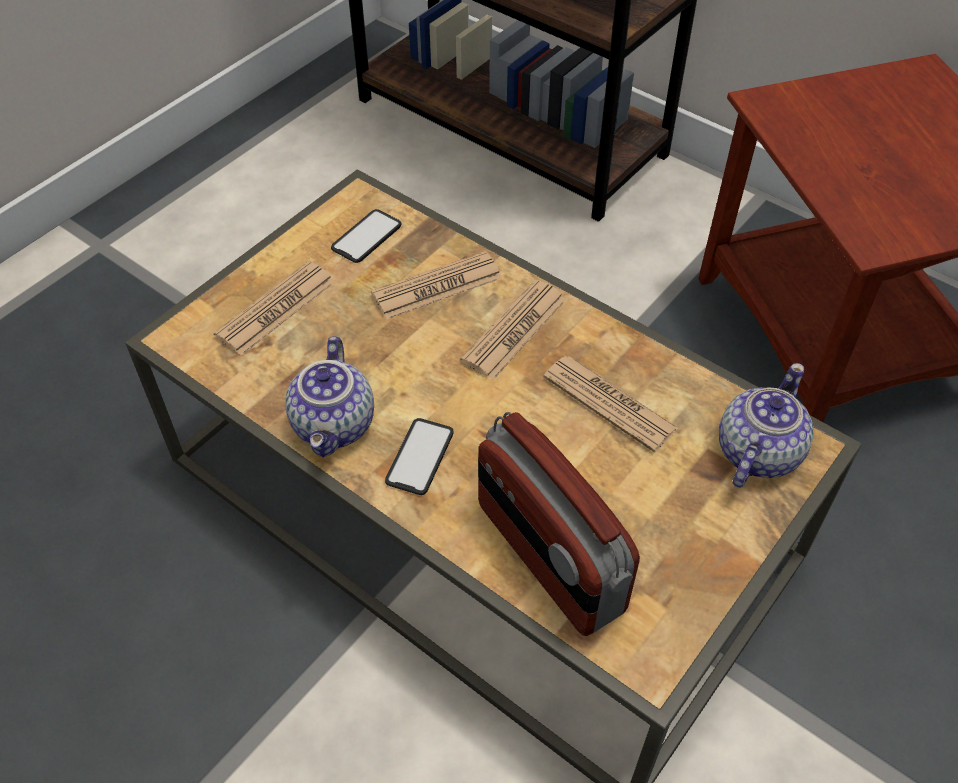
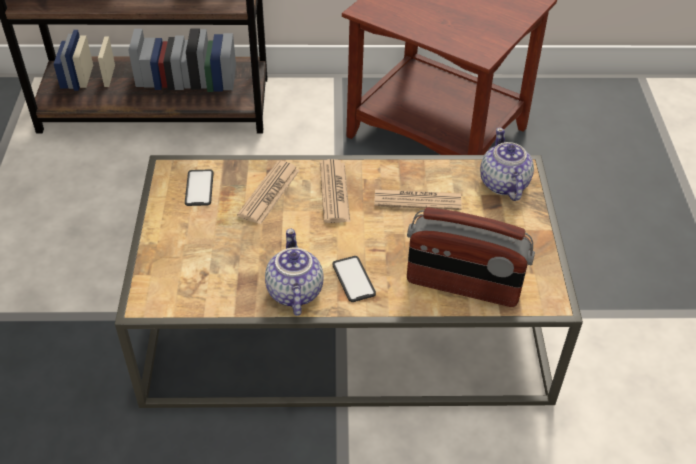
camera: 40 degrees left, 5 degrees down
newspaper [214,261,335,356] -> none
teapot [285,336,374,457] -> teapot turned 150 degrees counterclockwise [265,229,324,316]

